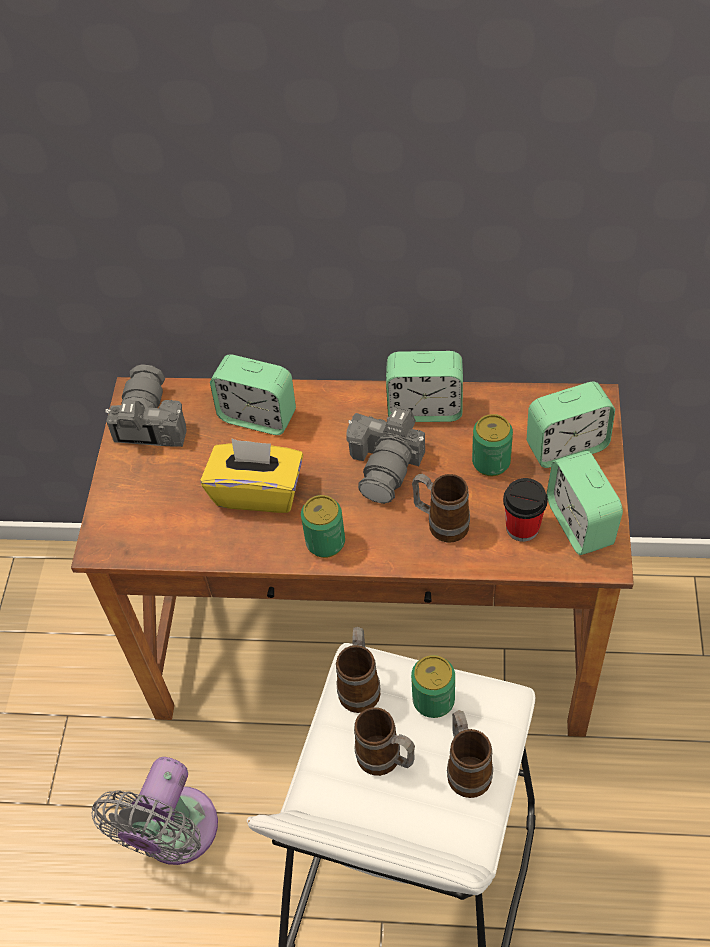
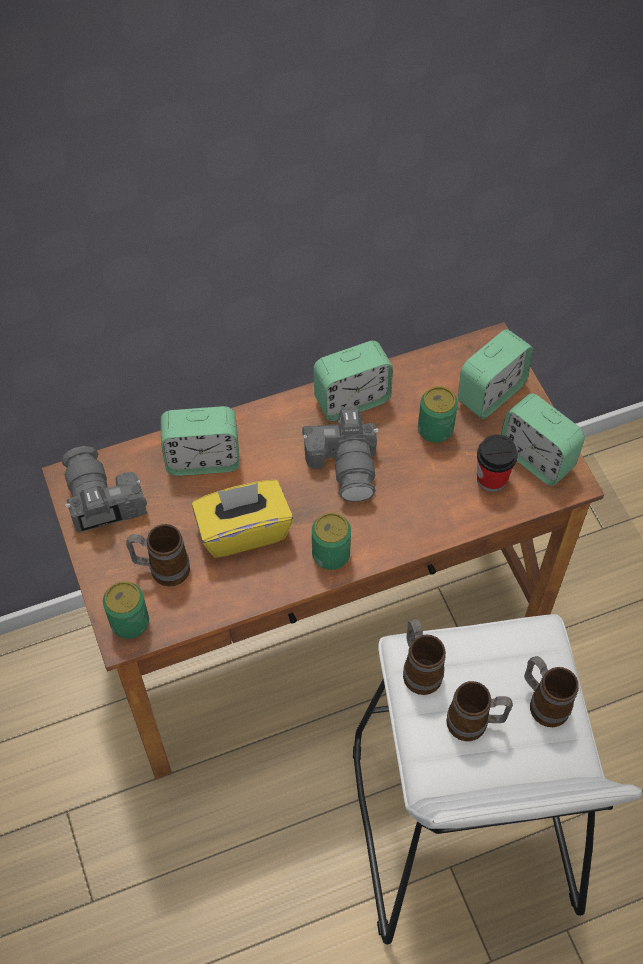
camera: 30 degrees left, 5 degrees up
grey fan [91,757,218,865] -> none
can [411,655,455,718] -> can moved to [103,581,149,639]
mug [412,474,470,543] -> mug moved to [126,524,190,587]

